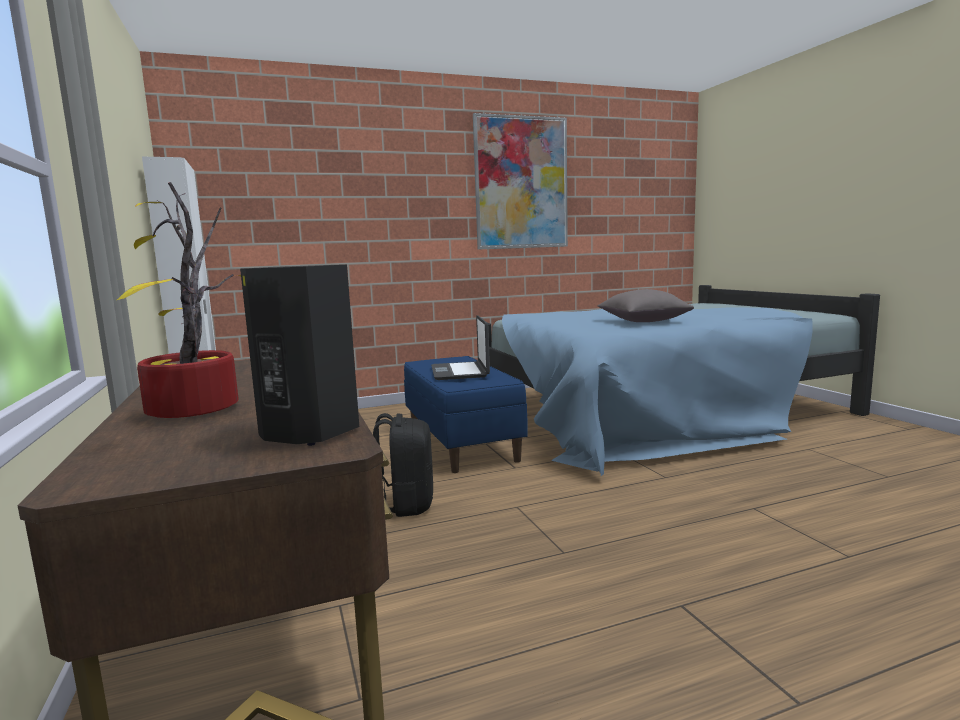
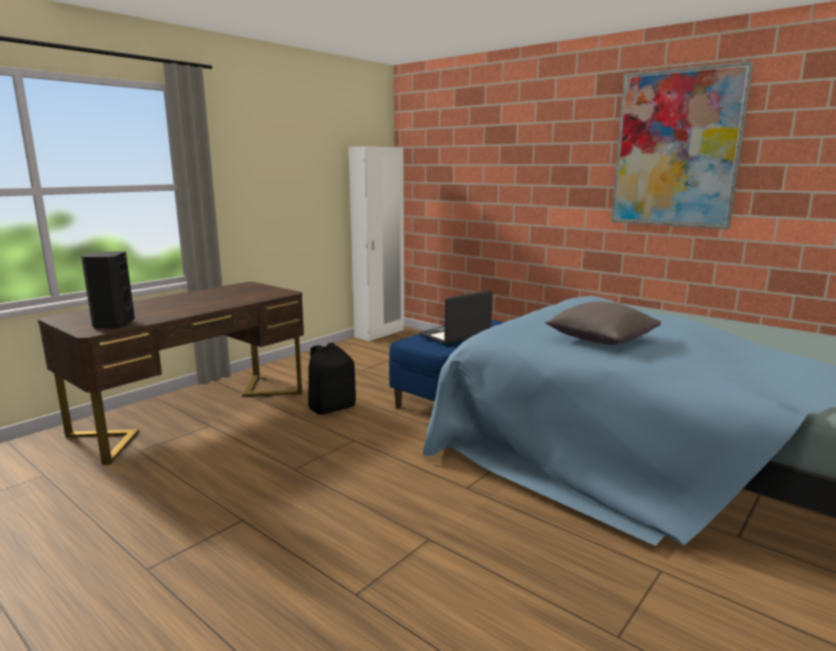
camera: 60 degrees right, 5 degrees up
potted plant [117,182,241,418] -> none

